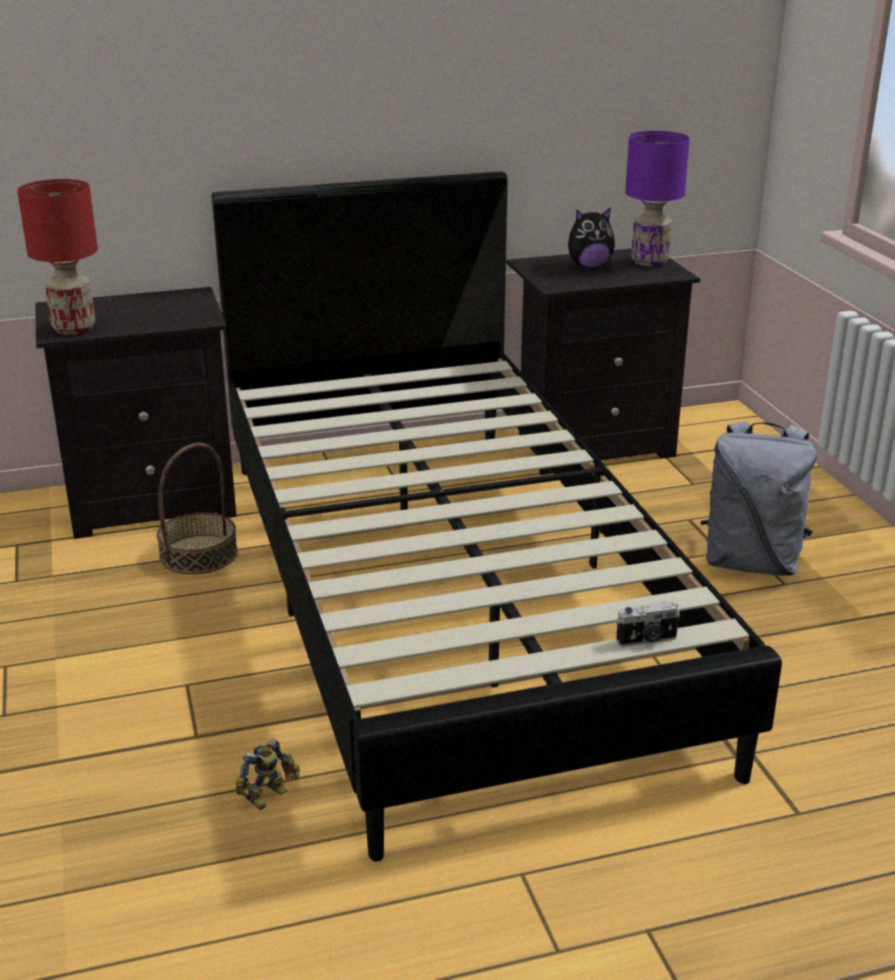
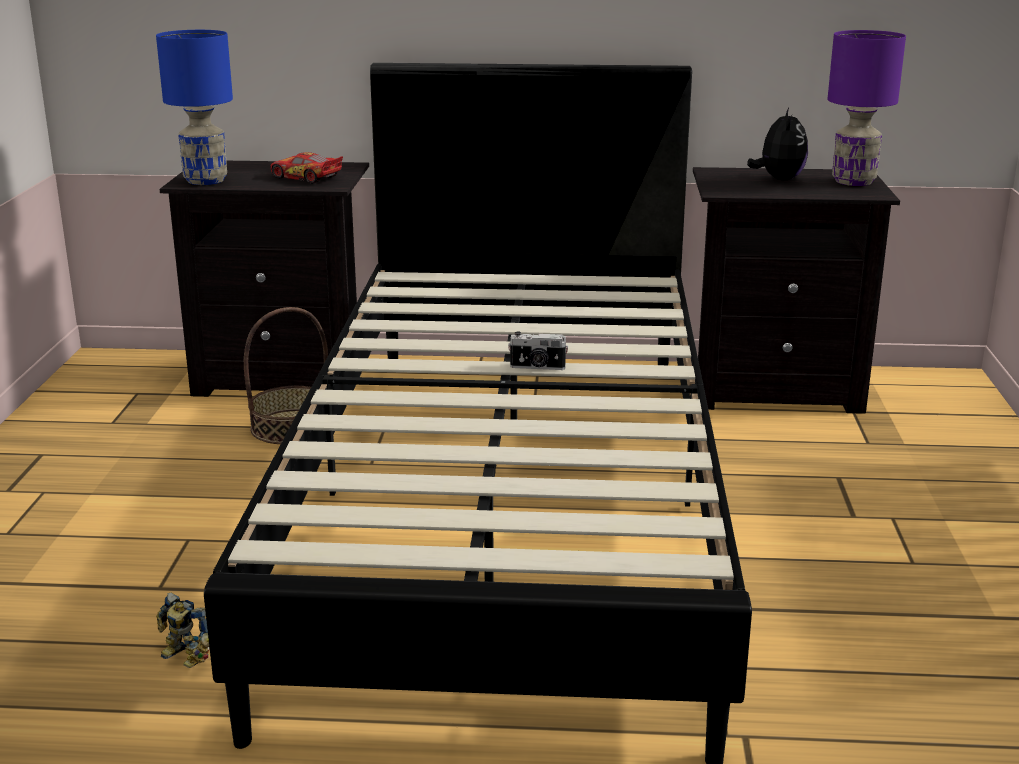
camera: 20 degrees right, 5 degrees down
red table lamp [17,179,98,335] -> blue table lamp [156,30,233,185]
toy robot [235,738,300,810] -> toy robot turned 60 degrees clockwise [156,592,209,668]
plush toy [568,208,615,268] -> plush toy turned 90 degrees counterclockwise [747,108,808,180]
camera [616,601,680,647] -> camera moved to [508,332,568,370]
grey backpack [701,421,817,576] -> none
none -> toy car [271,152,343,184]

